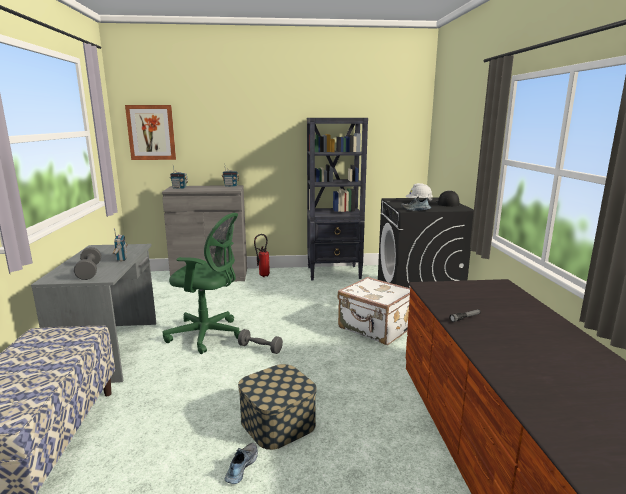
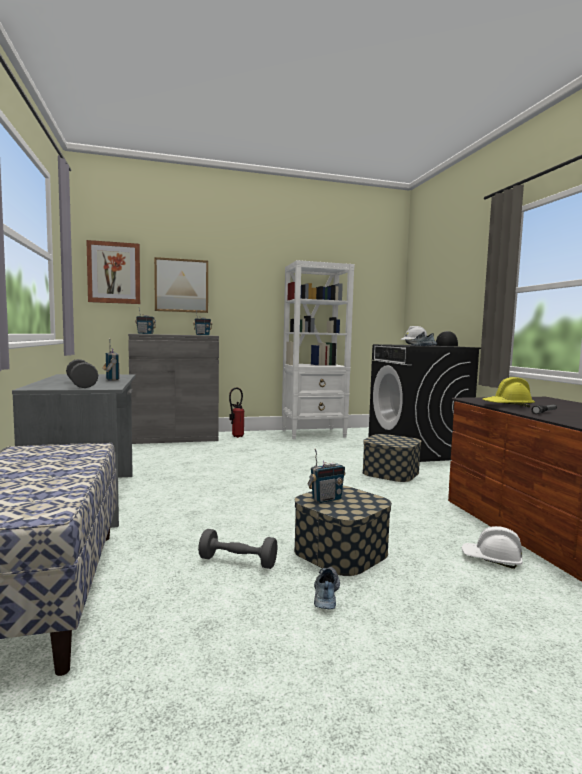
camera: 10 degrees left, 10 degrees down
green office chair [162,213,240,354] -> none
grey dumbbell [238,329,283,354] -> grey dumbbell moved to [198,529,277,569]
black bookcase [307,118,368,281] -> white bookcase [282,260,355,439]
white suitcase [337,277,410,345] -> storage box [363,434,421,482]
none -> picture [154,257,208,313]
none -> radio [307,448,345,503]
none -> white hard hat [462,526,523,569]
none -> yellow hard hat [482,377,535,407]

